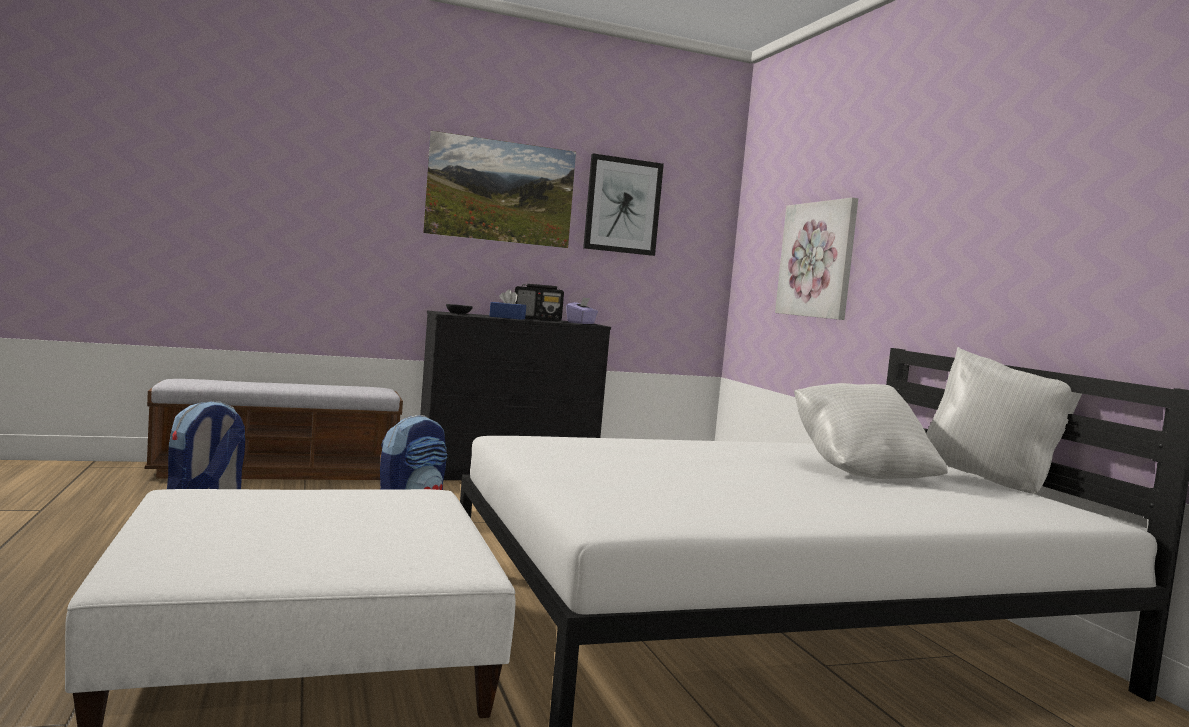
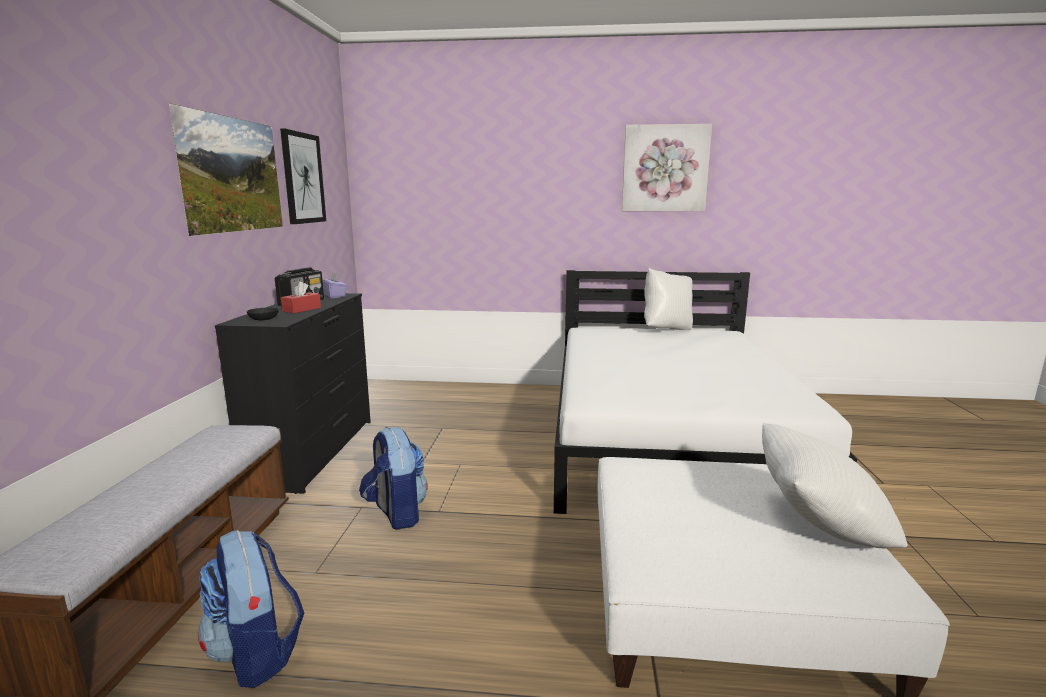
camera: 65 degrees left, 10 degrees up
blue tissue box [489,289,526,320] -> red tissue box [281,282,321,313]
picture [775,197,858,320] -> picture moved to [622,124,712,211]
white pillow [794,383,948,479] -> white pillow moved to [762,423,908,549]

